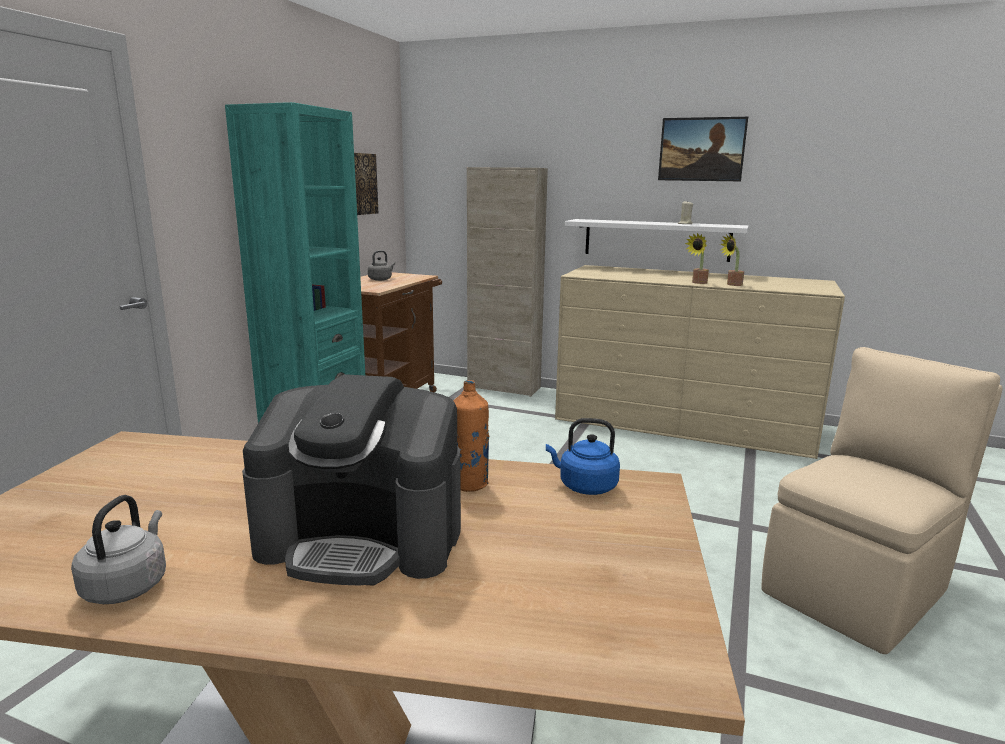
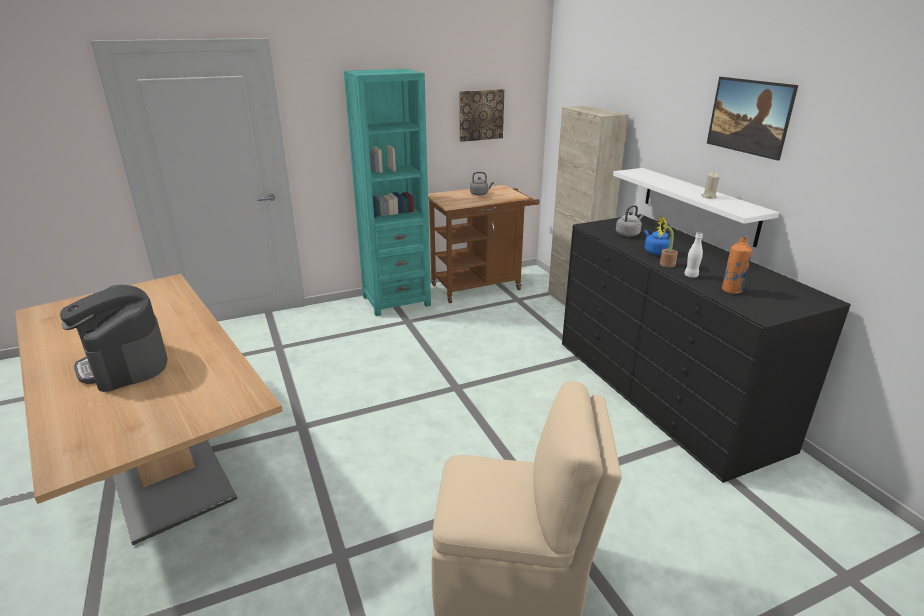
camera: 45 degrees right, 10 degrees up
grey kettle [71,495,166,604] -> grey kettle moved to [616,205,643,236]
orange bottle [453,380,489,492] -> orange bottle moved to [722,236,752,294]
blue kettle [546,418,620,495] -> blue kettle moved to [644,220,673,255]
beige dresser [555,265,845,459] -> black dresser [562,214,851,483]
potted plant [720,234,744,286] -> white bottle [684,232,703,278]

